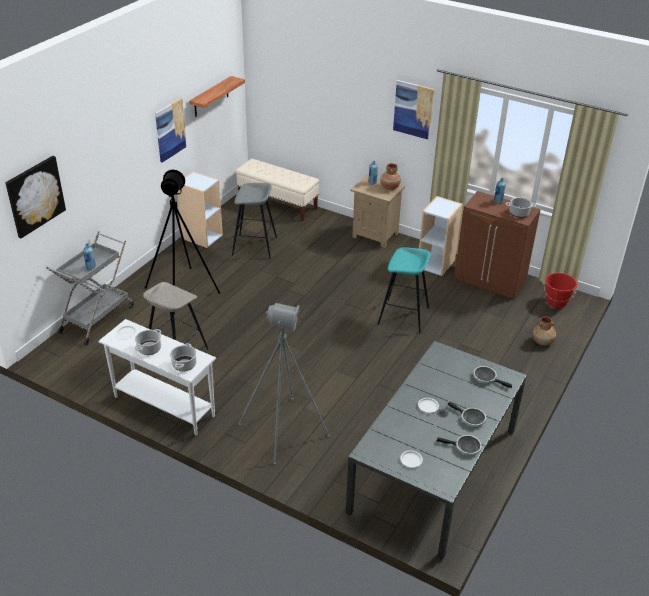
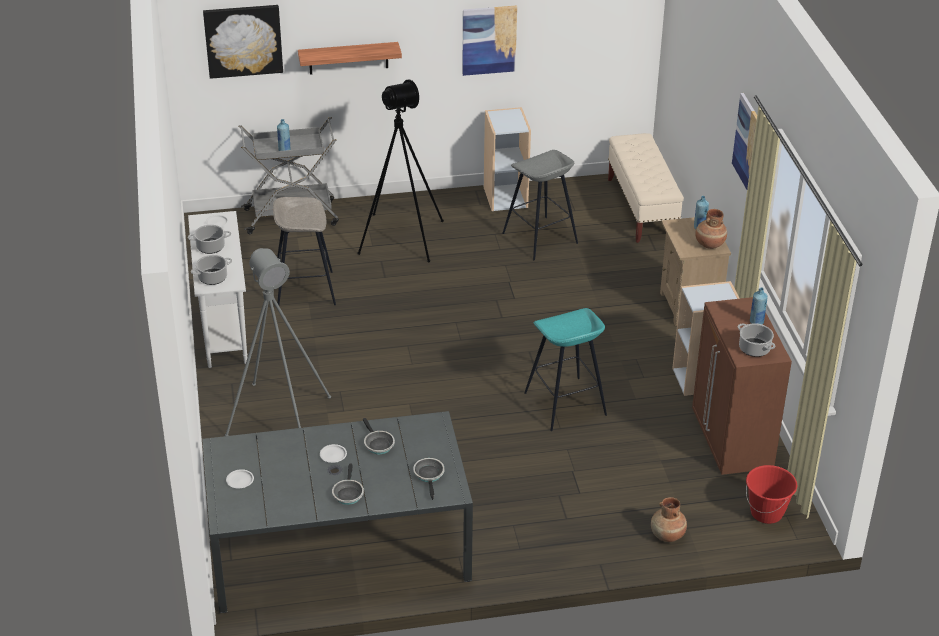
camera: 50 degrees right, 0 degrees up
shelf [189,76,245,117] -> shelf moved to [298,42,402,75]
frying pan [437,435,482,456] -> frying pan moved to [363,418,395,454]

